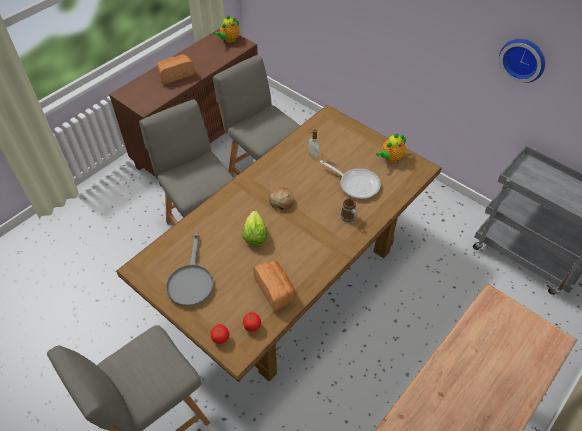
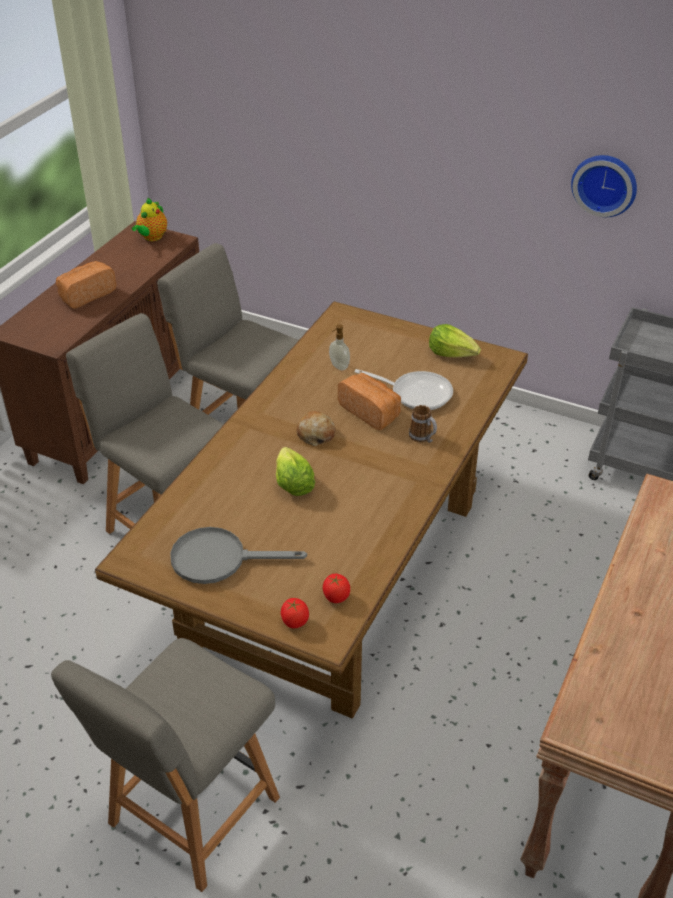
camera: 15 degrees left, 10 degrees down
grey frying pan [166,233,214,307] -> grey frying pan turned 105 degrees clockwise [170,527,307,584]
bread [253,261,295,312] -> bread moved to [338,373,401,431]
teapot [376,133,406,163] -> lettuce [429,324,481,357]

